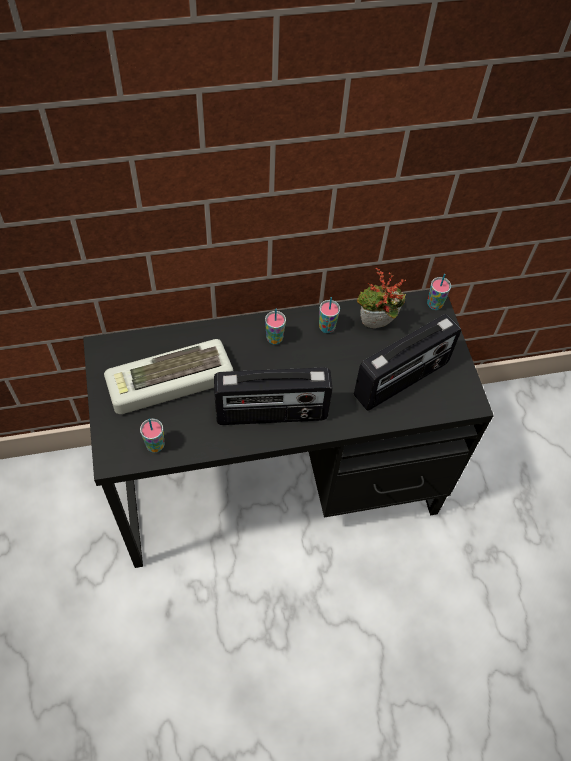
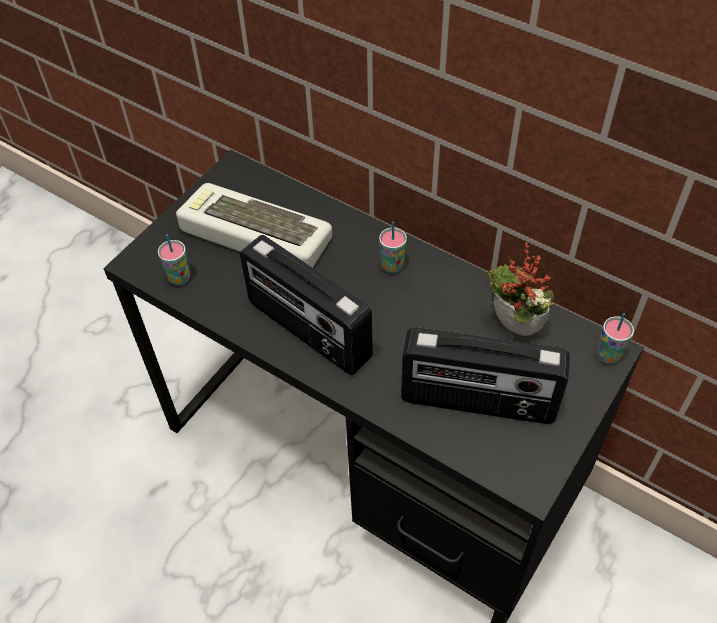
camera: 50 degrees right, 5 degrees down
cup [319,297,340,333] -> none

